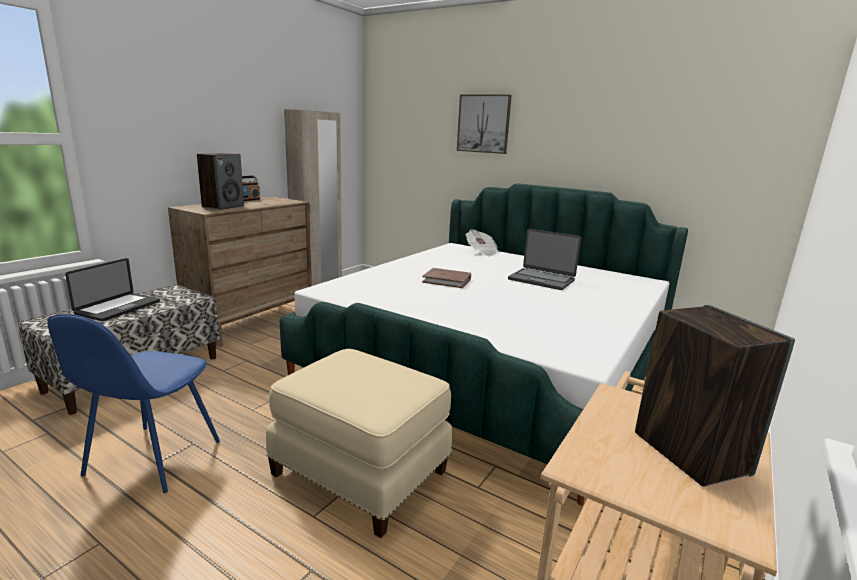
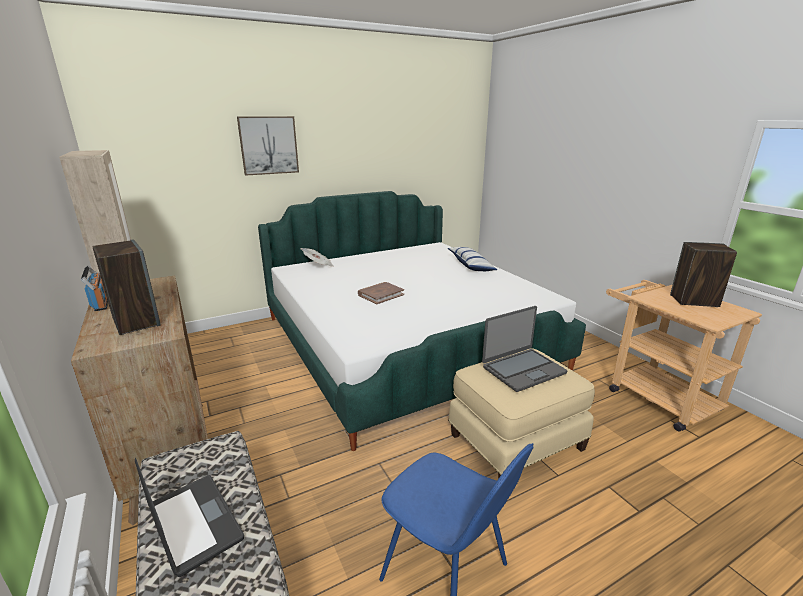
camera: 60 degrees left, 5 degrees up
laptop [508,229,581,290] -> laptop moved to [482,306,567,392]
none -> pillow [448,247,497,271]

